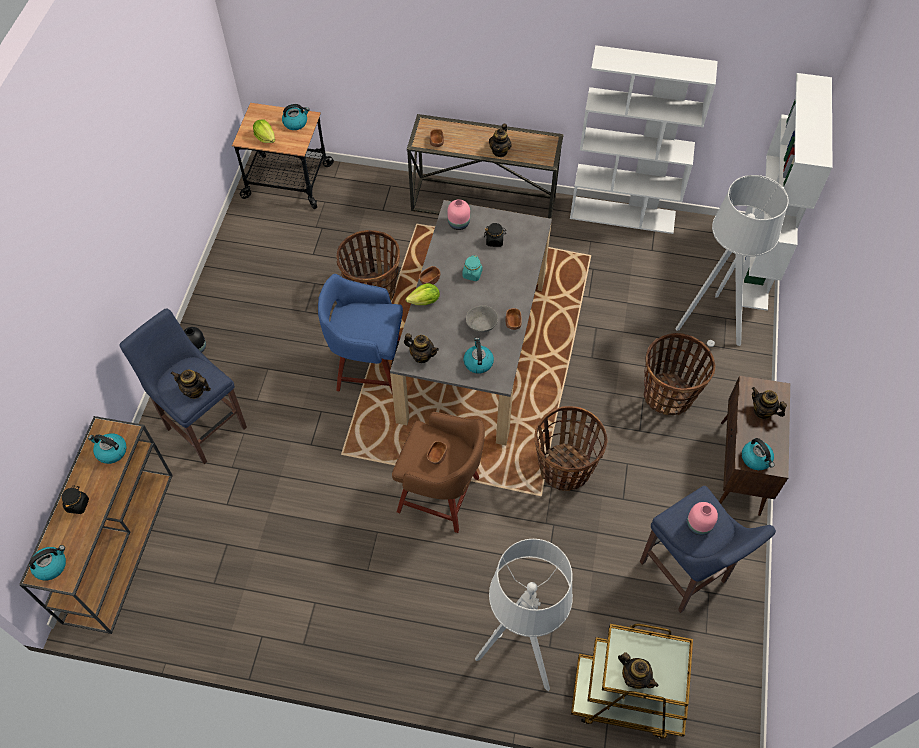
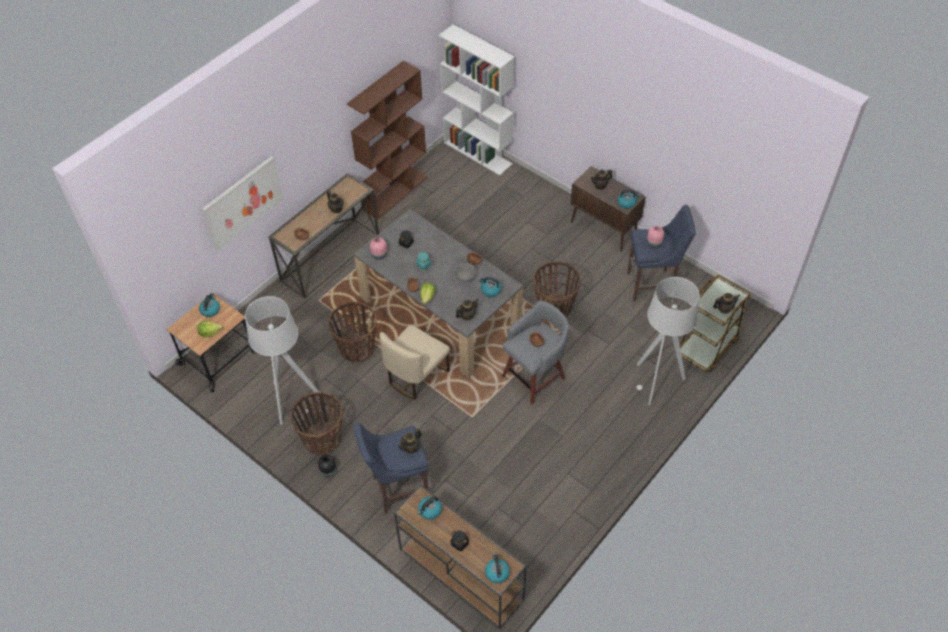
camera: 60 degrees left, 5 degrees down
blue stool [318,274,403,395] -> beige chair [379,325,450,400]
brown stool [392,412,485,533] -> grey stool [502,301,569,404]
white bookcase [570,45,718,234] -> brown bookcase [347,60,428,220]
basket [644,333,715,415] -> basket moved to [290,392,343,456]
grey floor lamp [675,175,788,347] -> grey floor lamp moved to [245,296,319,425]
none -> picture [202,157,283,251]

